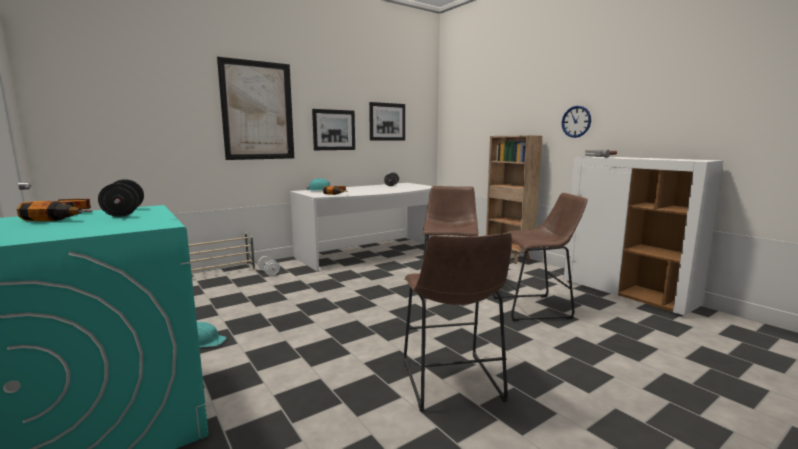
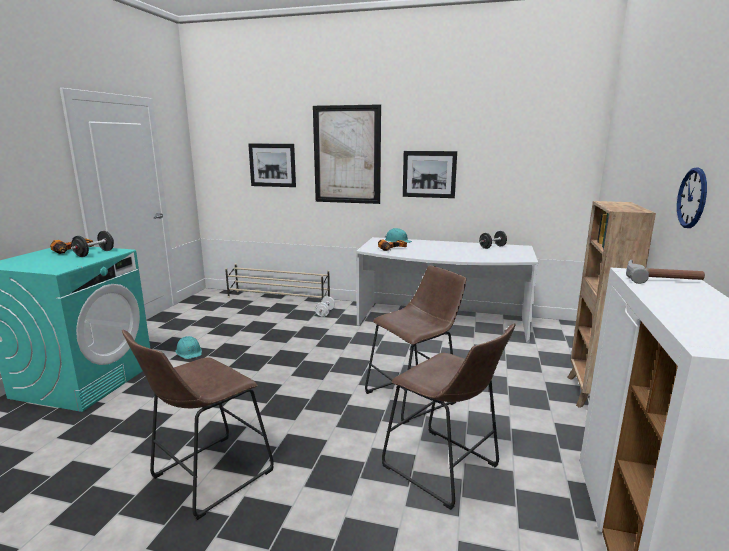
camera: 50 degrees right, 5 degrees up
picture [369,102,405,140] -> picture moved to [248,144,296,187]

